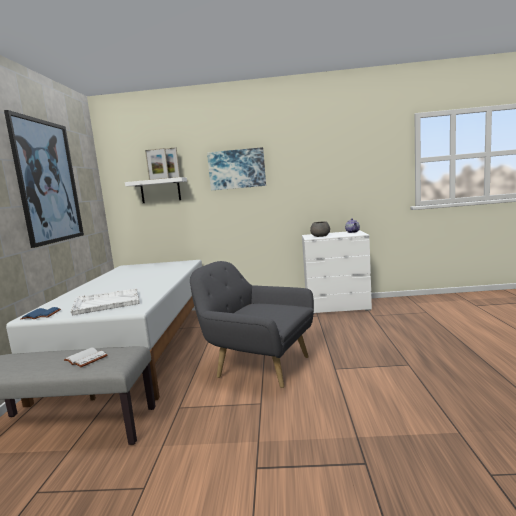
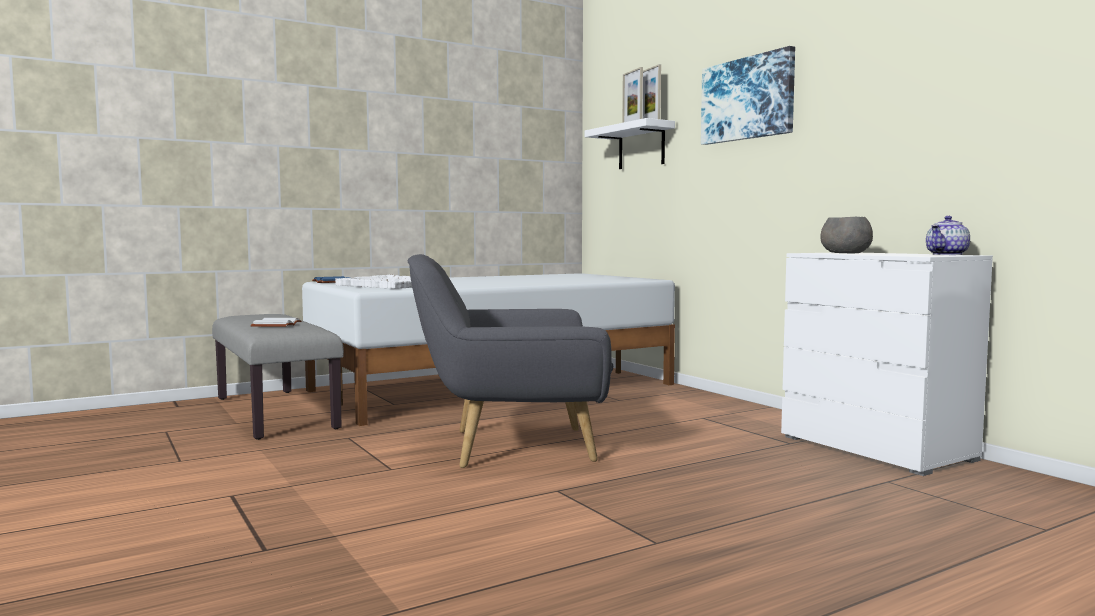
camera: 55 degrees right, 5 degrees down
picture [4,110,84,248] -> none
grey armchair [190,261,314,388] -> grey armchair turned 90 degrees counterclockwise [408,254,613,468]

